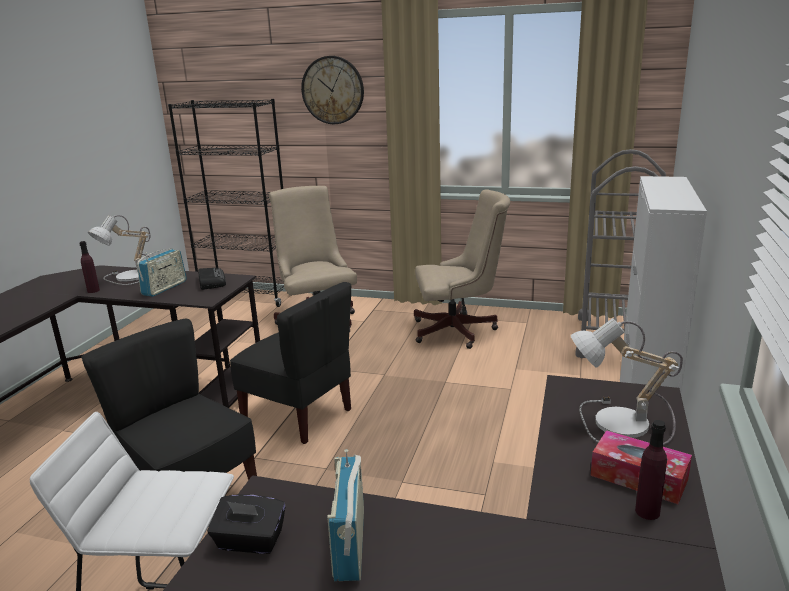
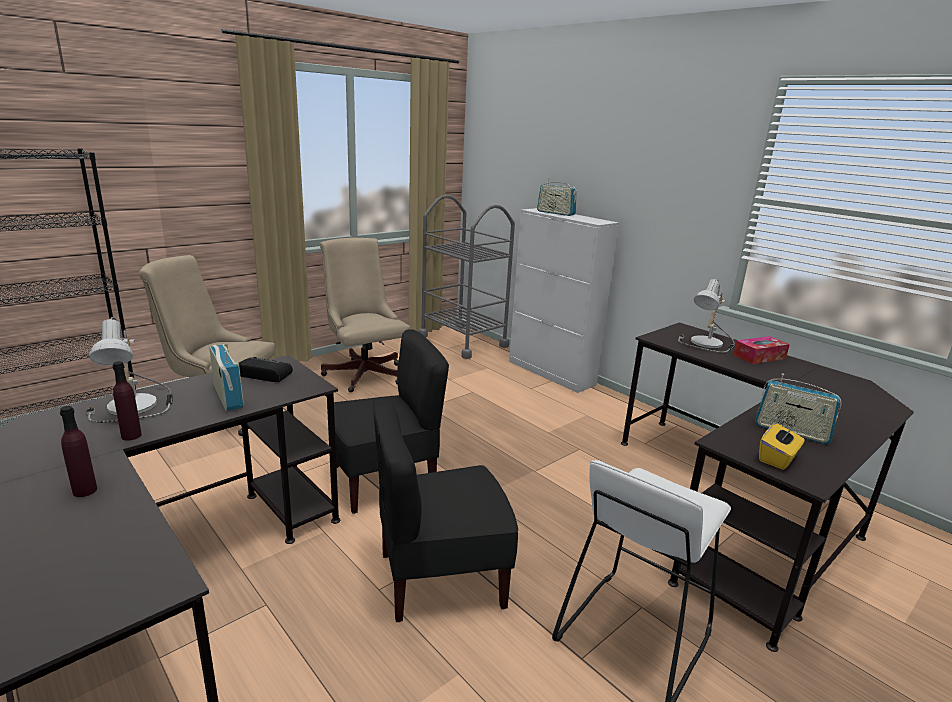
camera: 60 degrees left, 0 degrees up
black tissue box [207,494,286,554] -> yellow tissue box [759,423,805,470]
wall clock [301,56,364,124] -> none
beige office chair [414,189,510,349] -> beige office chair turned 60 degrees counterclockwise [320,238,410,392]
purple bottle [635,420,667,520] -> purple bottle moved to [60,406,97,497]
none -> radio [537,178,577,216]

